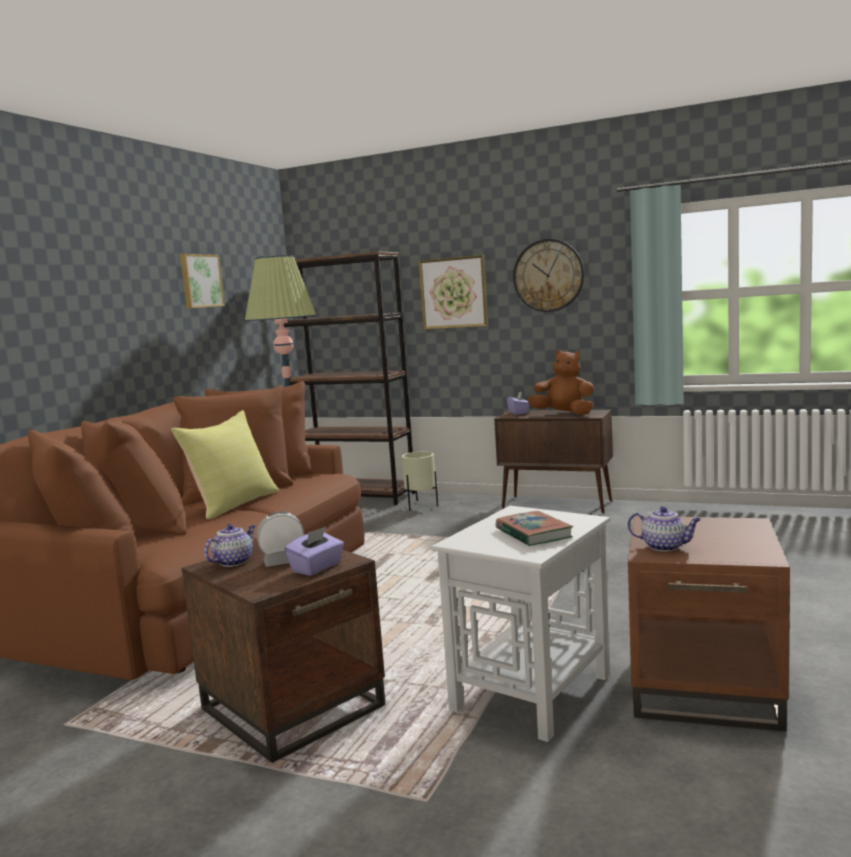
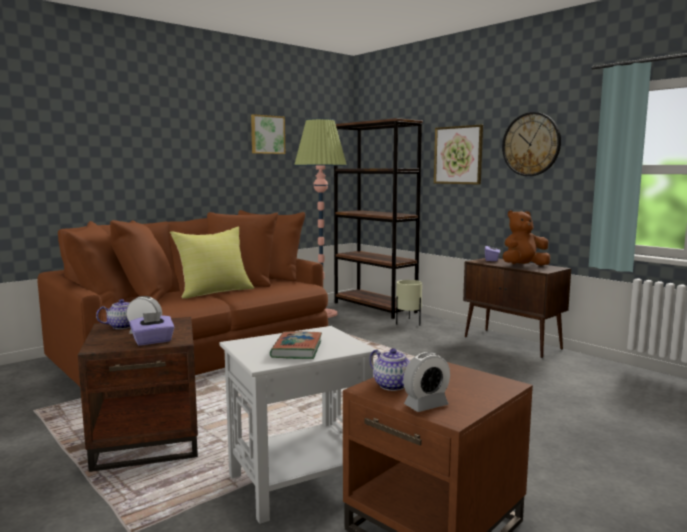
camera: 25 degrees right, 0 degrees up
brown plush toy [528,350,594,415] -> brown plush toy turned 75 degrees counterclockwise [503,210,550,266]
none -> alarm clock [403,352,450,412]

